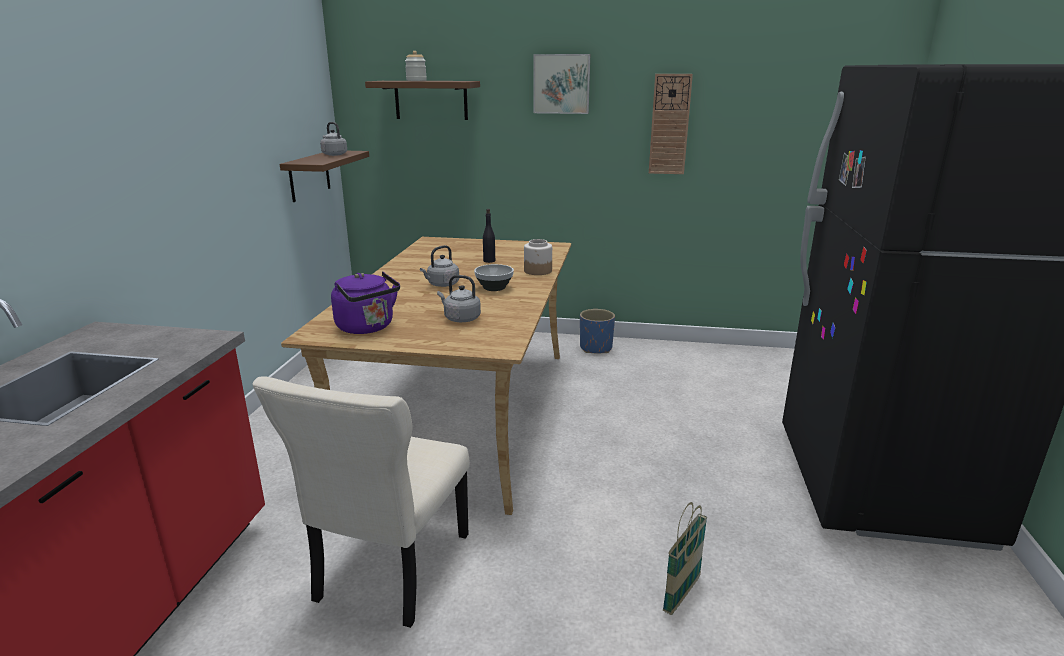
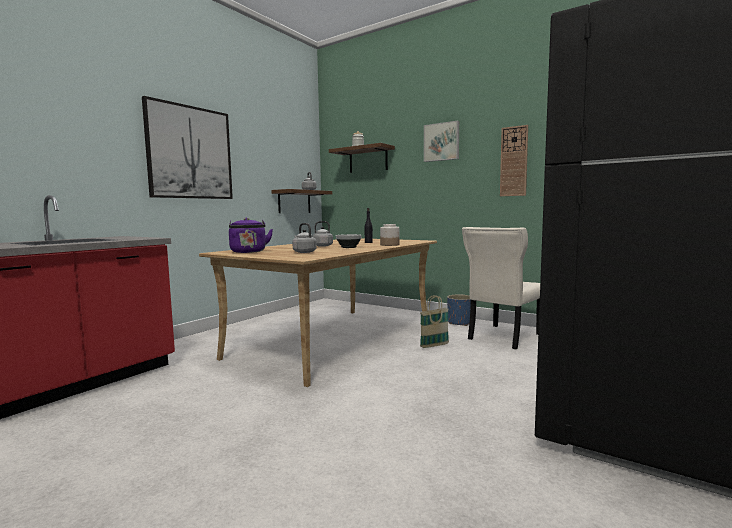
camera: 25 degrees right, 15 degrees down
beige chair [253,376,470,628] -> beige chair moved to [462,227,540,349]
basket [663,502,707,615] -> basket moved to [420,295,449,348]
none -> picture [142,96,233,199]

